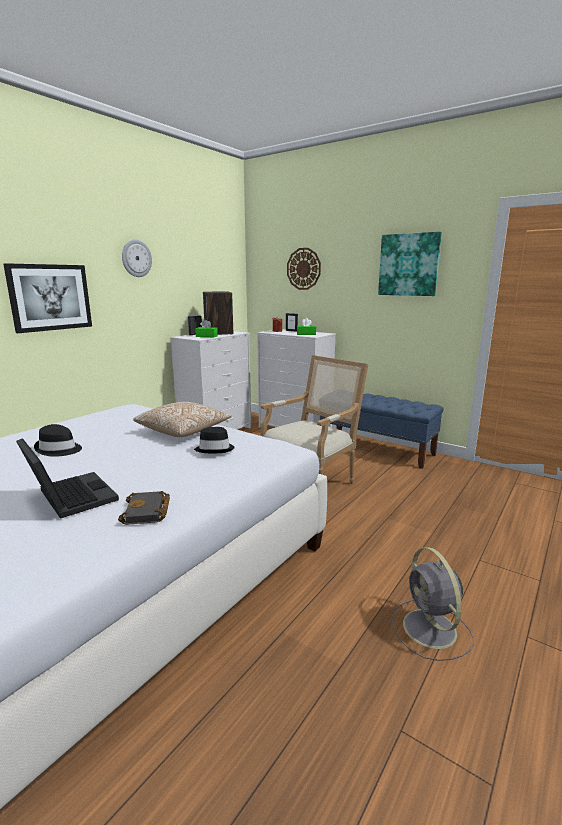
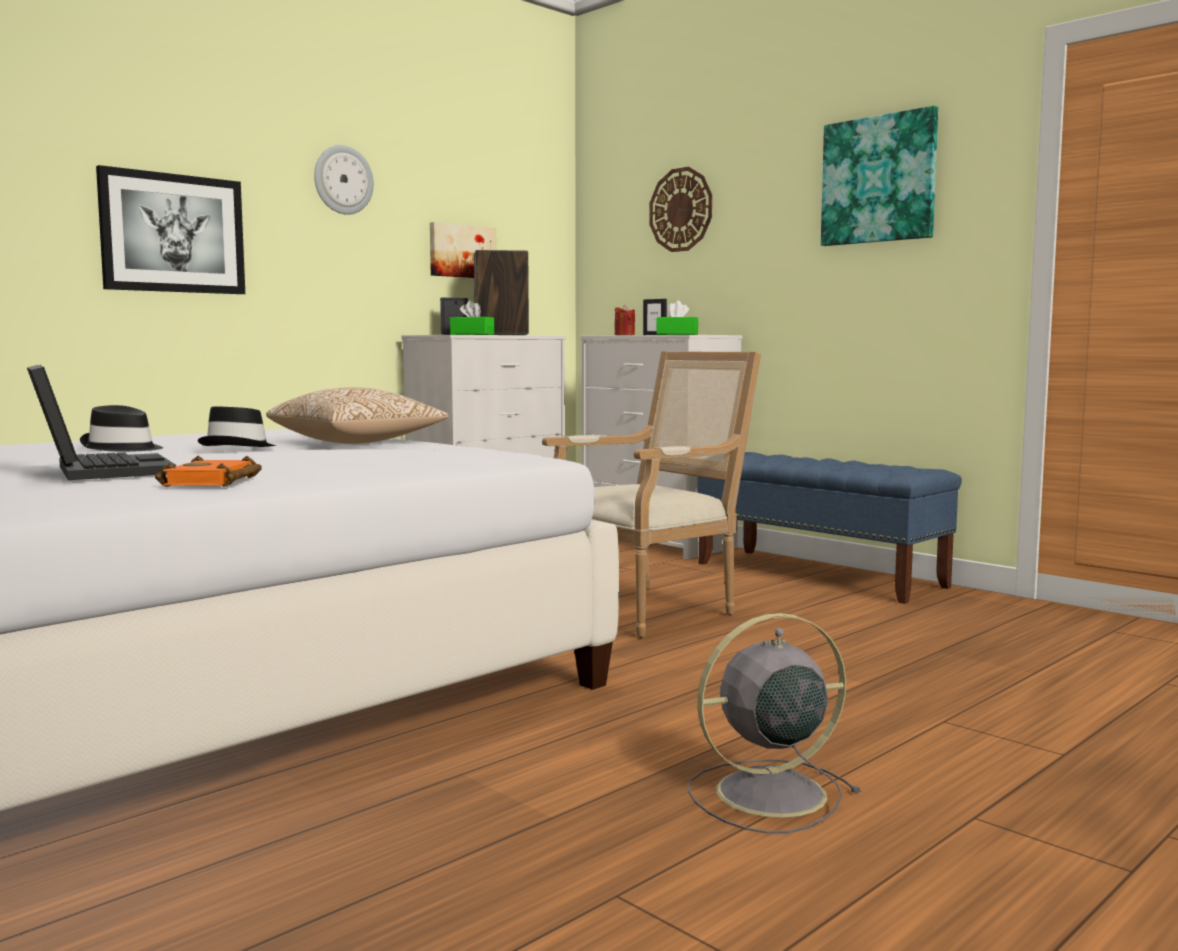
camera: 10 degrees right, 10 degrees down
black book [118,491,170,525] -> orange book [155,456,262,487]
black hat [194,427,235,453] -> black hat moved to [198,406,276,447]
grey fan [391,547,474,661] -> grey fan turned 75 degrees clockwise [688,613,862,834]
none -> picture [430,222,497,278]

